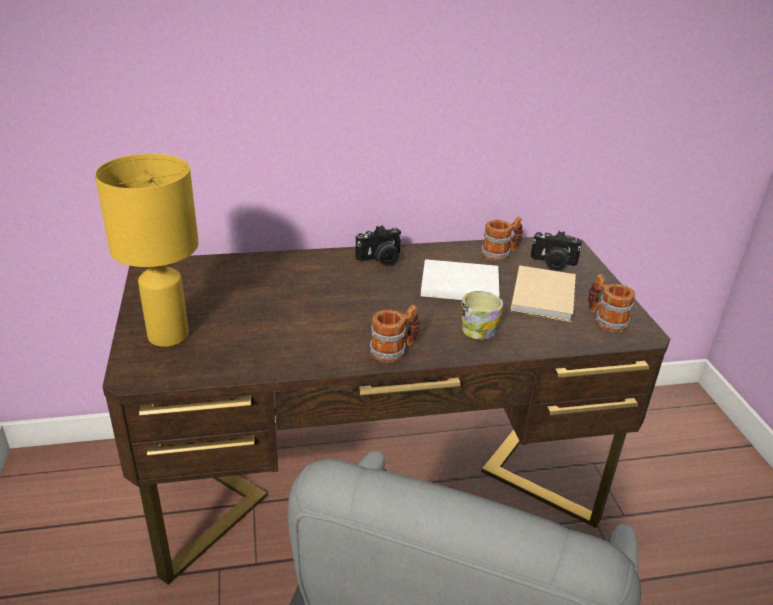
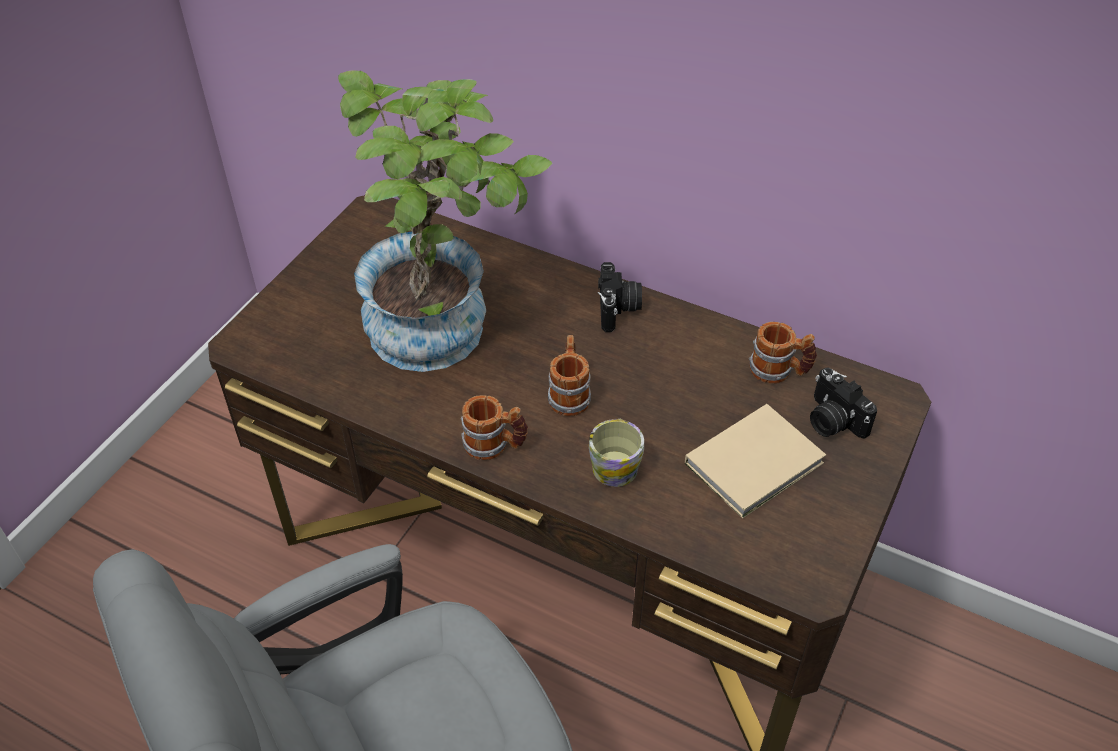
camera: 40 degrees right, 15 degrees up
yellow table lamp [95,154,199,347] -> none
camera [355,225,402,266] -> camera turned 105 degrees counterclockwise [598,262,642,332]
white book [421,259,500,300] -> none
mug [588,274,635,333] -> mug moved to [548,335,591,416]
none -> potted plant [338,70,552,372]

